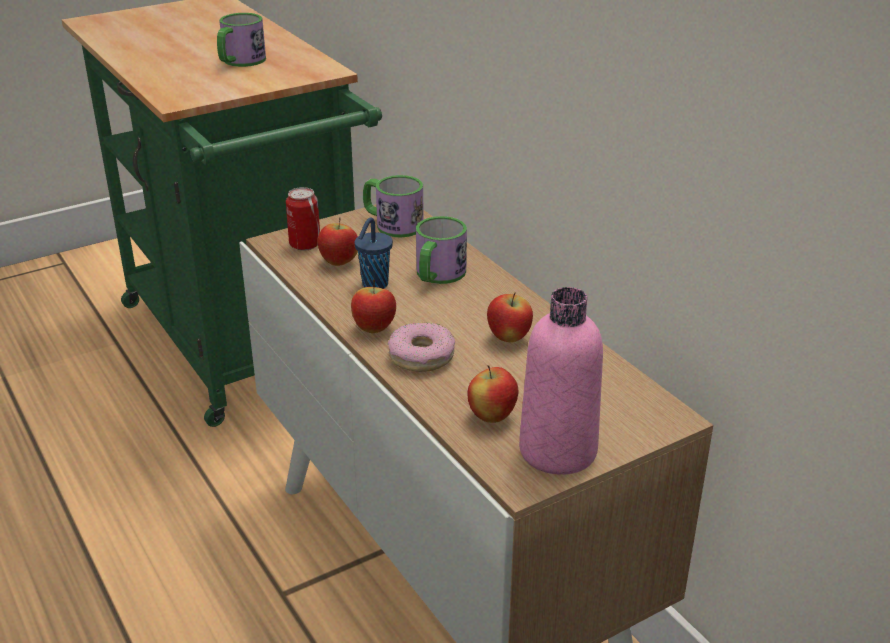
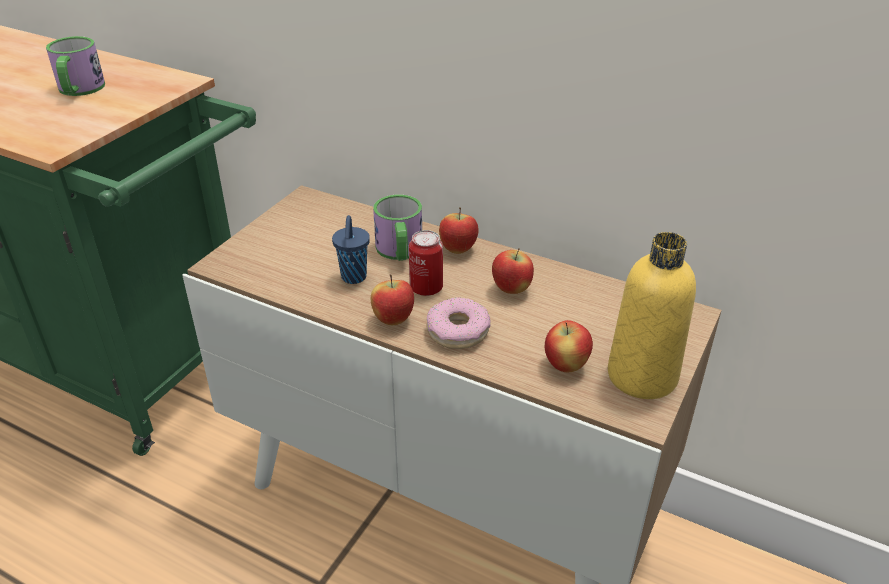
camera: 30 degrees left, 5 degrees up
can [286,187,320,251] -> can moved to [409,230,443,296]
apple [317,217,358,266] -> apple moved to [439,207,479,254]
mug [363,175,424,237] -> none
pink bottle [519,287,603,475] -> yellow bottle [608,232,696,399]

